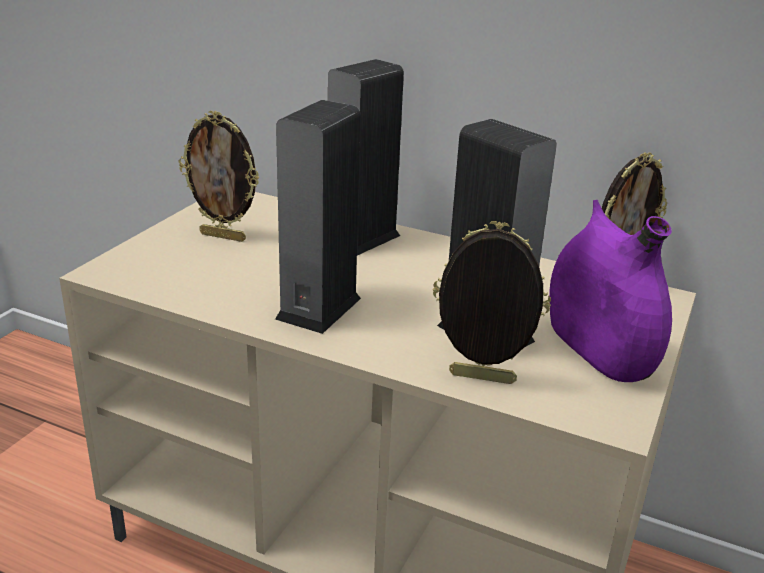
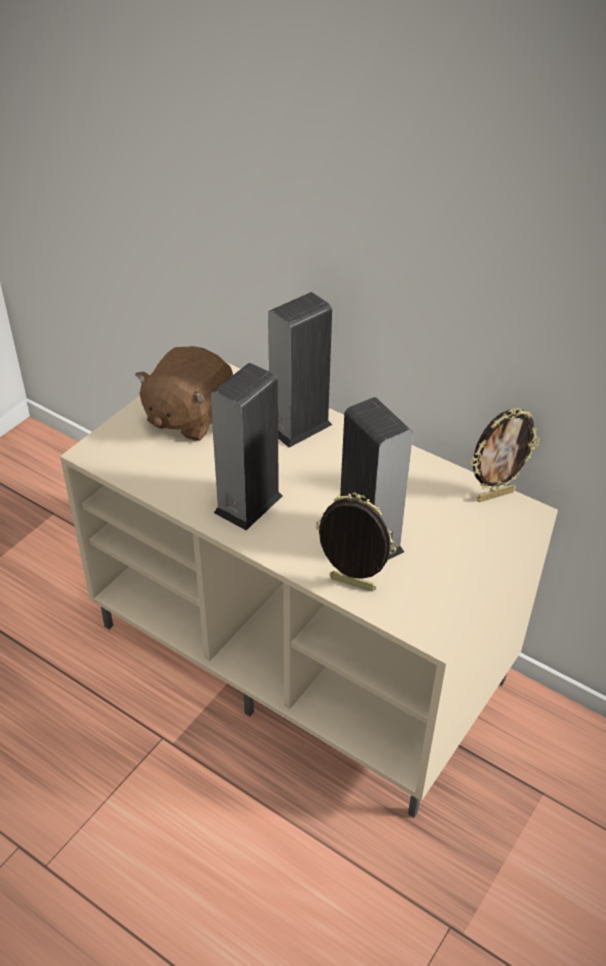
camera: 10 degrees right, 15 degrees up
picture frame [179,111,259,242] -> brown plush toy [135,346,233,441]
purple vase [549,200,672,382] -> none

